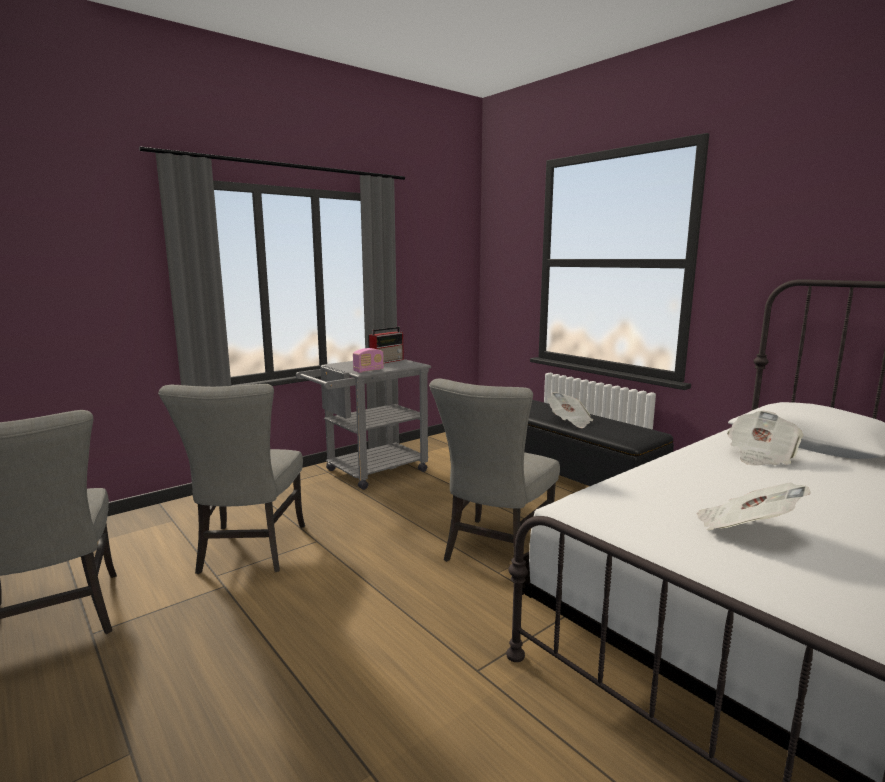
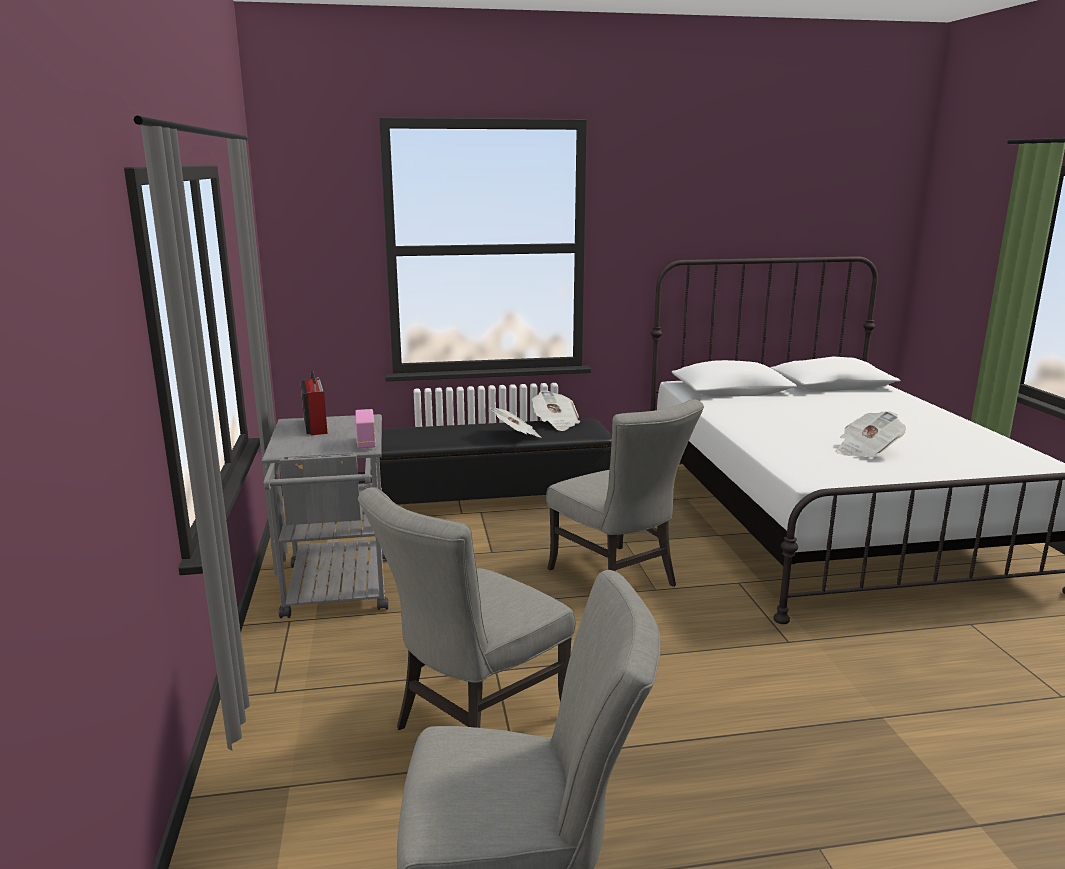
camera: 60 degrees left, 5 degrees up
grey chair [158,384,305,574] -> grey chair turned 105 degrees clockwise [358,487,576,730]
newspaper [727,411,803,466] -> newspaper moved to [532,391,580,431]

